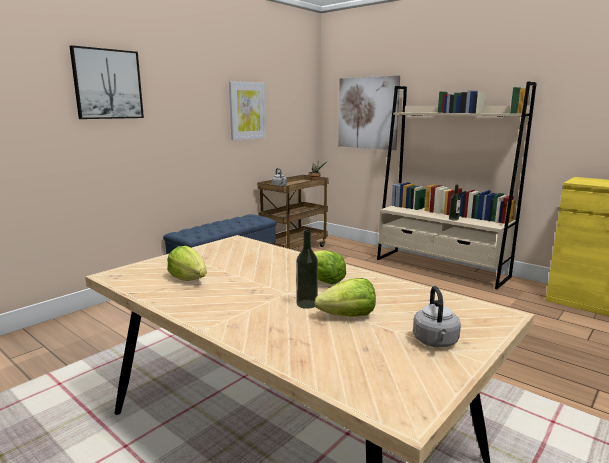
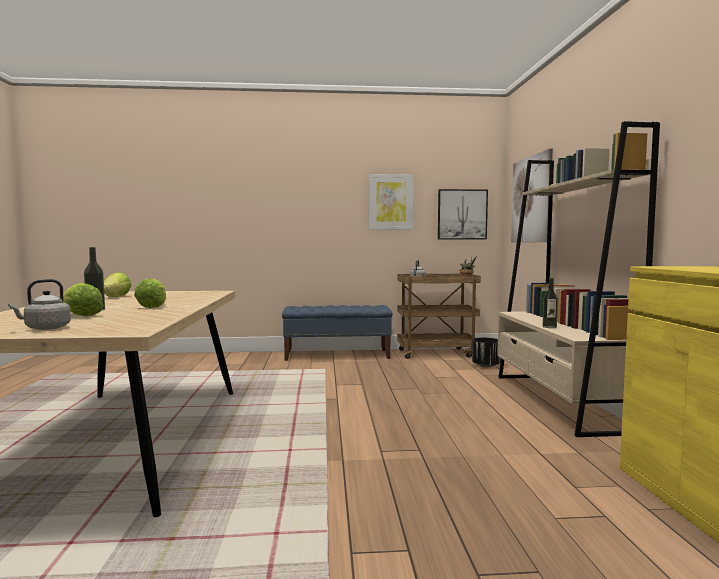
camera: 45 degrees right, 10 degrees down
picture [70,45,144,119] -> picture moved to [438,189,488,239]
none -> black planter [472,338,501,367]

